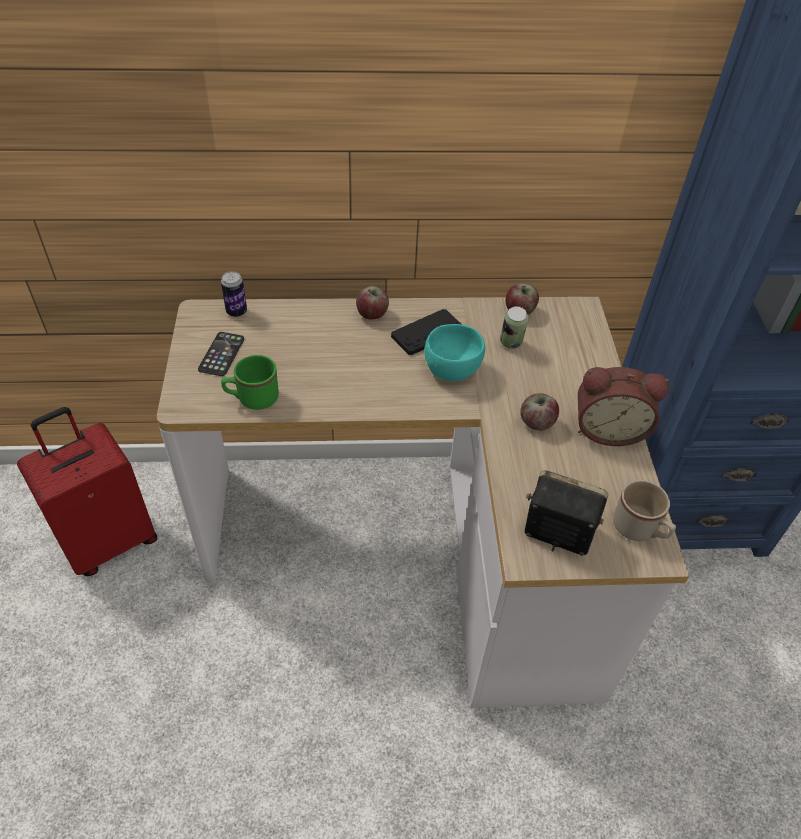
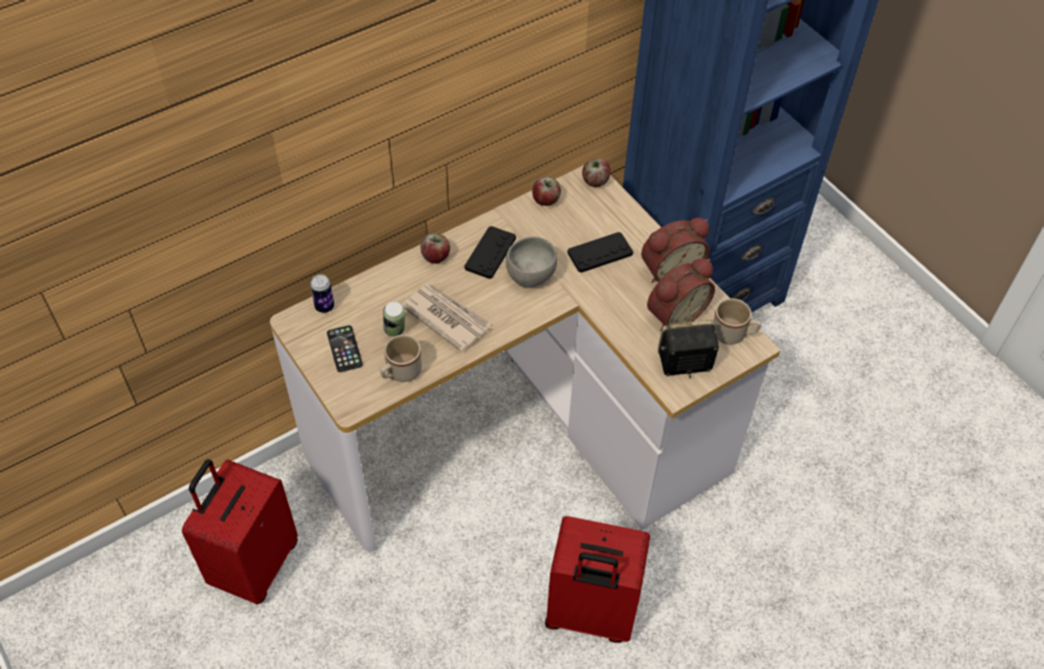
camera: 30 degrees left, 5 degrees up
green mug [221,355,279,410] -> beige mug [380,335,422,382]
turquoise bowl [424,324,485,381] -> grey bowl [506,236,557,287]
can [500,306,528,349] -> can moved to [383,301,405,337]
apple [520,393,559,431] -> apple moved to [582,159,611,187]
none -> newspaper [402,283,491,352]
none -> red suitcase [545,516,650,643]
none -> black game controller [567,232,633,273]
none -> alarm clock [647,258,715,331]

